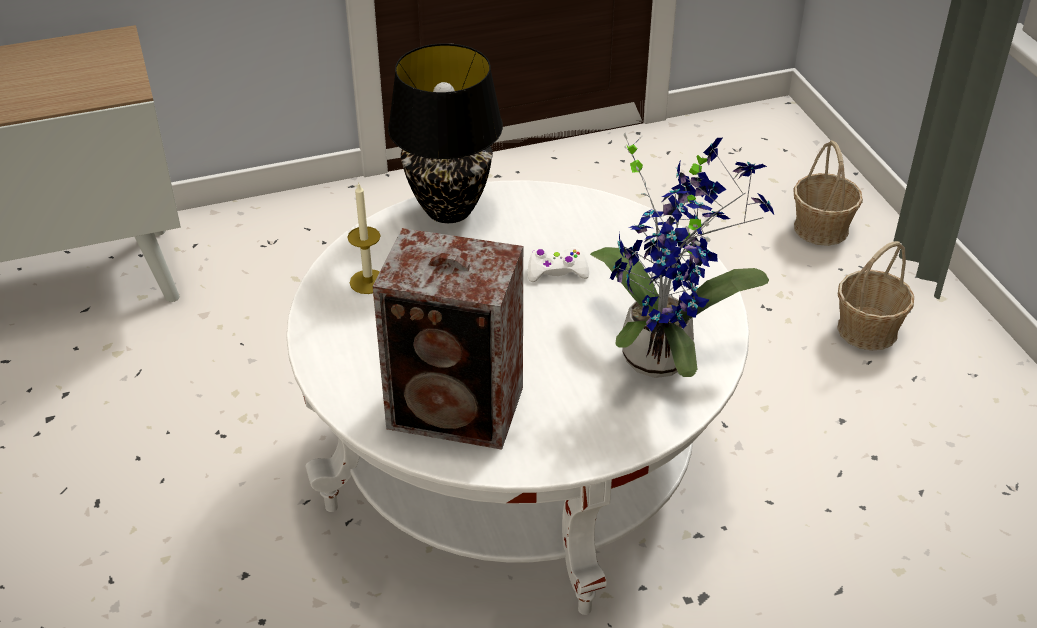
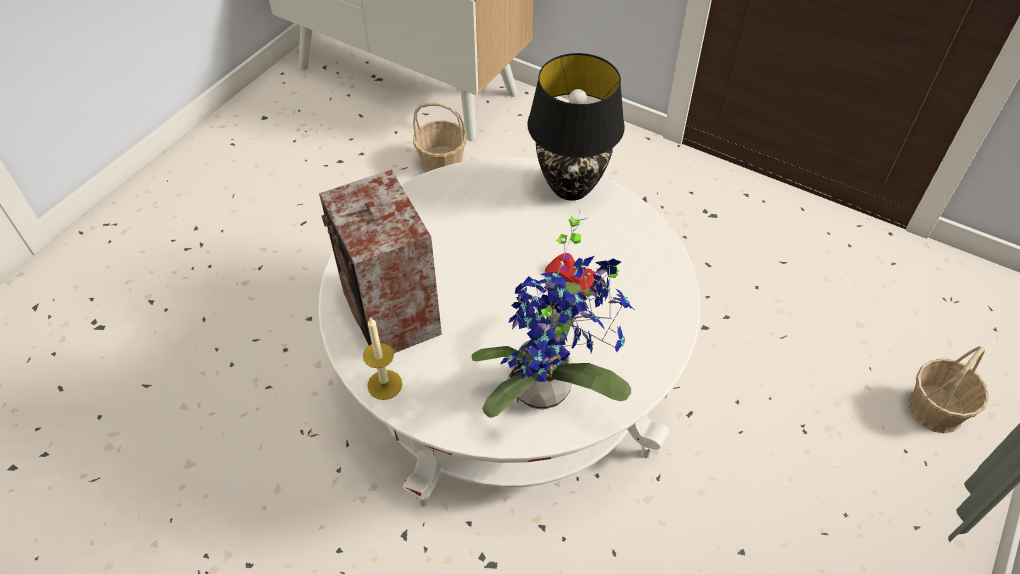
camera: 50 degrees right, 10 degrees up
candle [347,182,380,294] -> candle moved to [363,317,402,400]
white game controller [528,247,589,282] -> red game controller [545,253,596,297]
basket [837,241,914,351] -> basket moved to [413,102,467,173]

